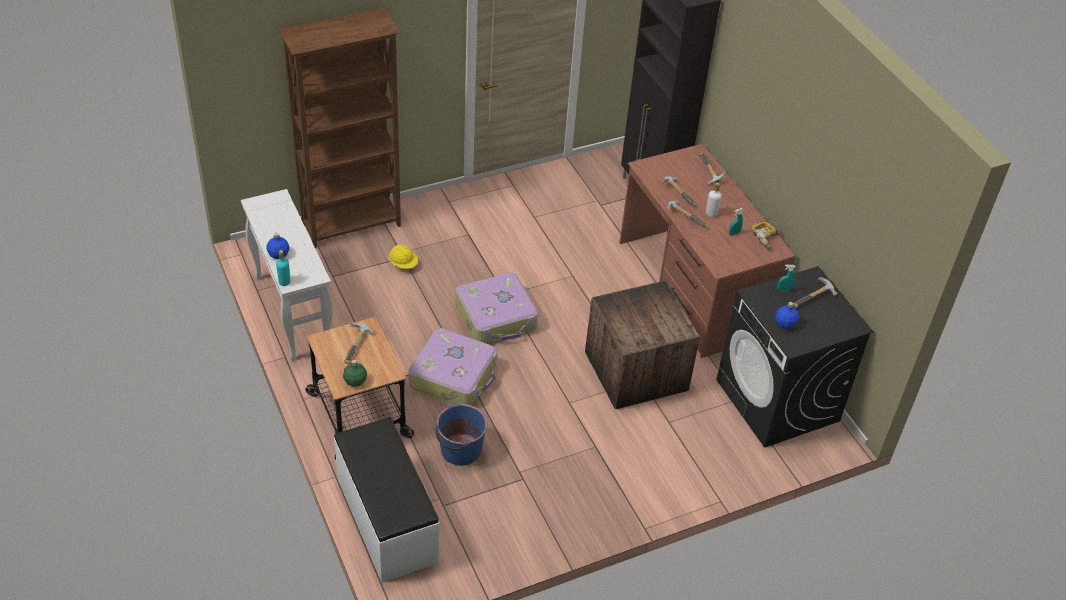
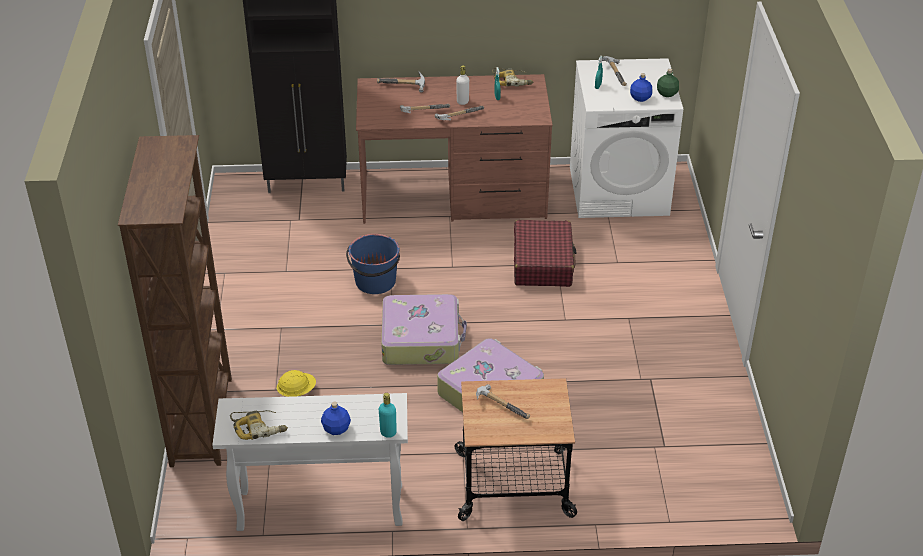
camera: 65 degrees left, 5 degrees down
white bench [334,417,440,583] -> none
green bottle [343,360,367,387] -> green bottle moved to [657,69,679,97]
blue bucket [435,404,487,466] -> blue bucket moved to [346,234,400,294]
crate [585,281,700,409] -> red suitcase [514,220,577,287]
black washing machine [716,266,873,448] -> white washing machine [570,58,683,218]
none -> power drill [230,410,288,440]

